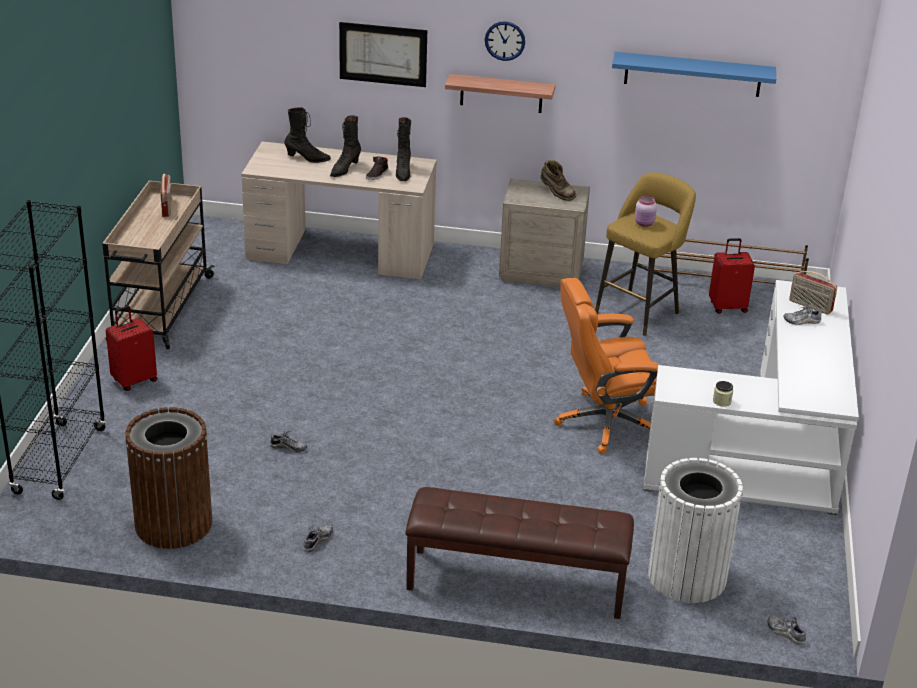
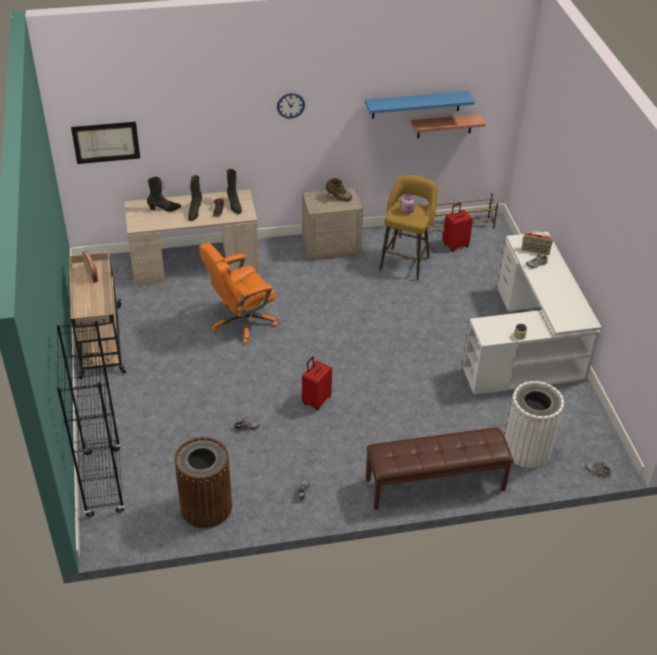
camera: 20 degrees left, 10 degrees up
red suitcase [106,306,157,391] -> red suitcase moved to [302,356,332,411]
picture [339,22,427,87] -> picture moved to [71,122,140,164]
shelf [445,74,555,113] -> shelf moved to [411,114,486,138]
orange office chair [554,278,659,454] -> orange office chair moved to [199,243,277,344]

